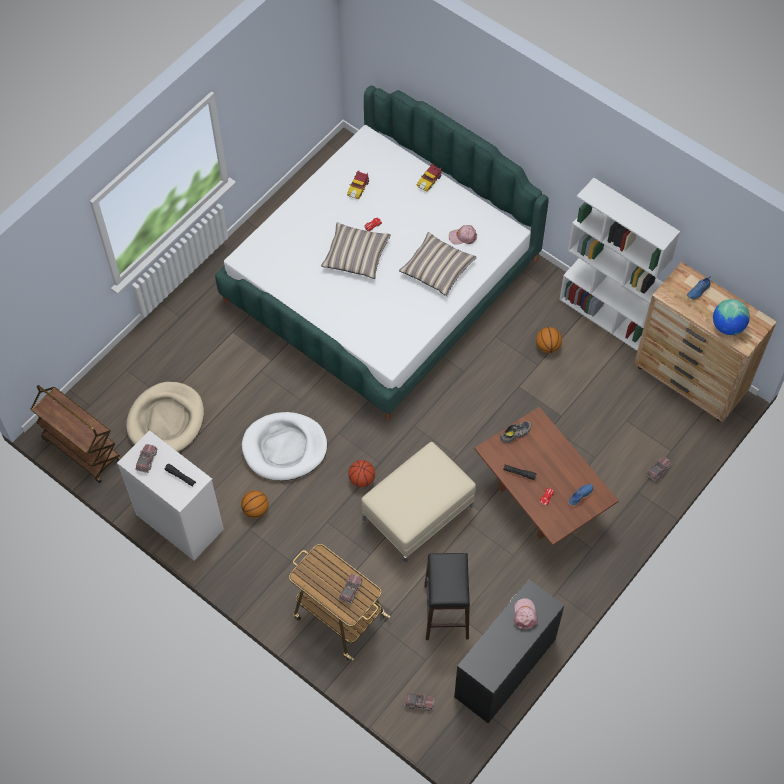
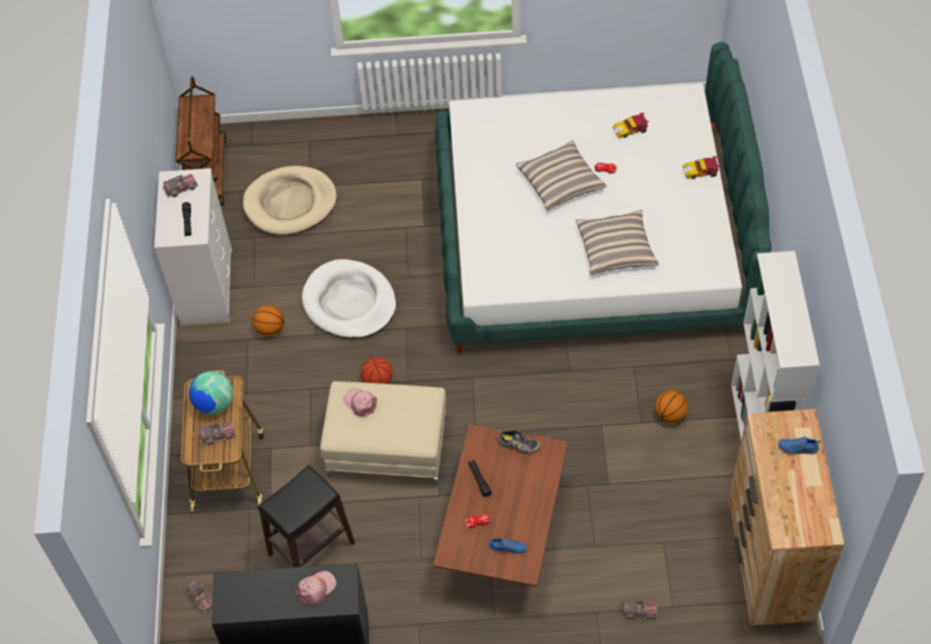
camera: 50 degrees right, 5 degrees down
pink cap [449,225,477,244] -> pink cap moved to [343,388,377,417]
globe [713,299,750,335] -> globe moved to [189,371,233,415]

